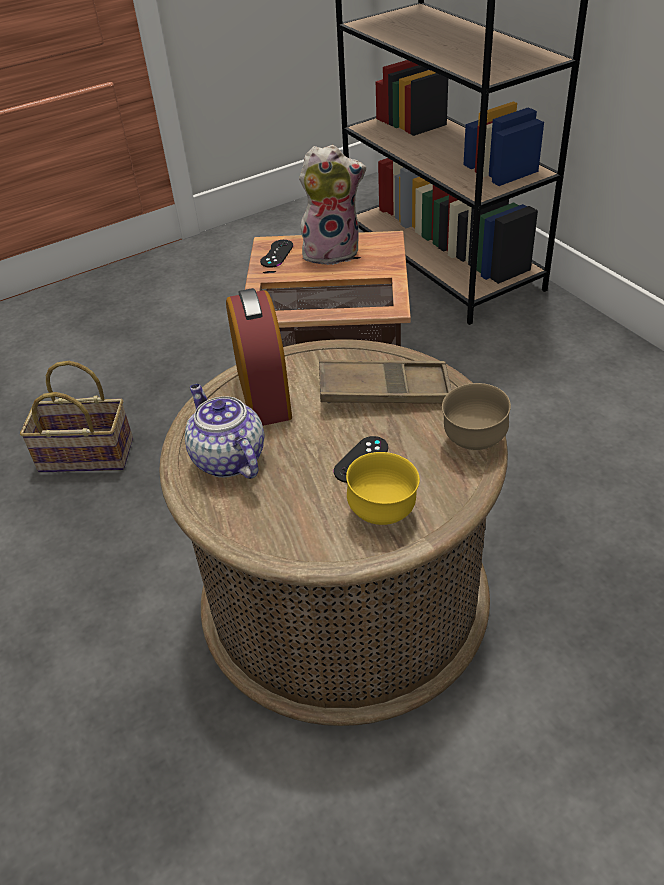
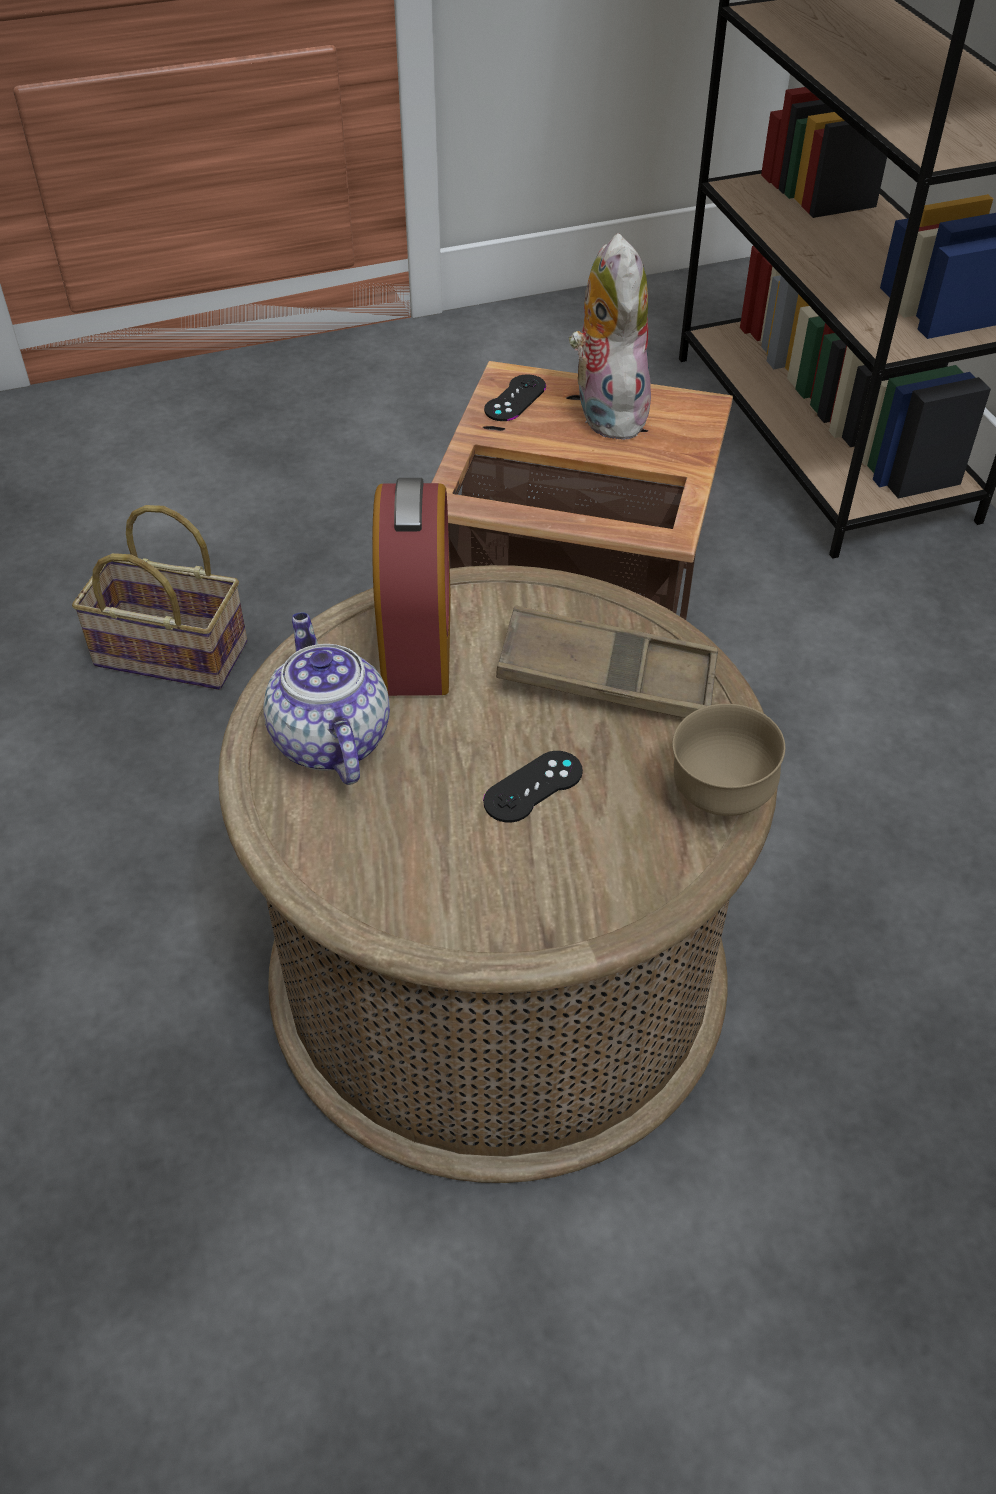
camera: 10 degrees right, 5 degrees up
plush toy [299,145,366,265] -> plush toy turned 105 degrees counterclockwise [569,233,651,440]
yellow bowl [346,452,420,525] -> none

